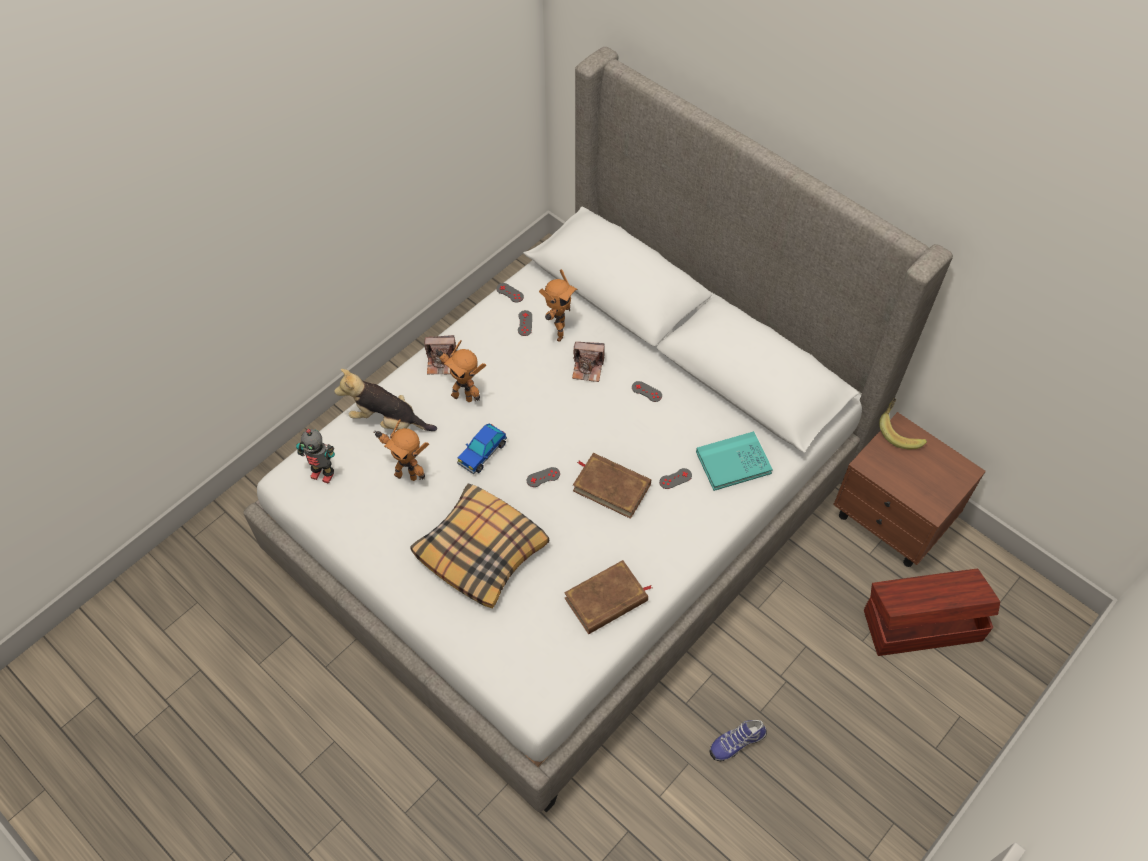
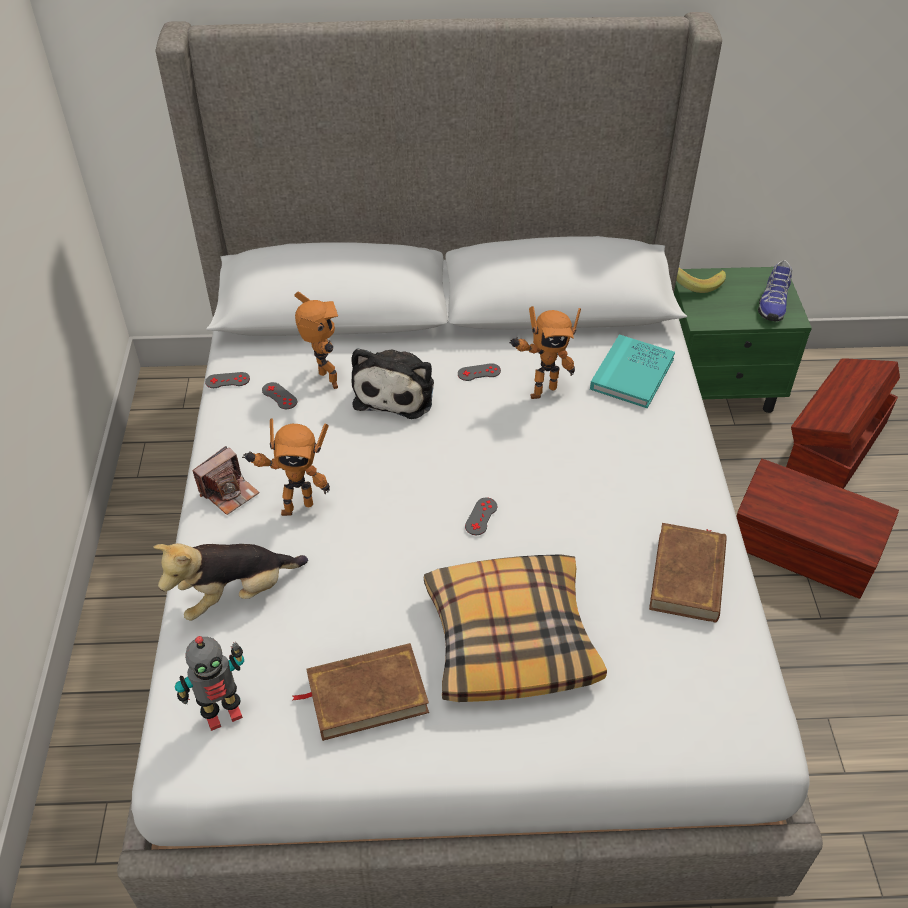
camera: 45 degrees left, 10 degrees down
toy robot [373,419,429,481] -> toy robot moved to [509,306,581,399]
toy car [457,423,507,474] -> none
camera [572,342,604,382] -> plush toy [351,348,434,419]
brown book [573,453,651,519] -> brown book moved to [293,643,429,741]
grey game controller [659,468,692,489] -> none
shoe [709,720,767,761] -> shoe moved to [758,260,792,321]
brown nightstand [833,412,986,567] -> green nightstand [674,267,812,413]
none -> brown storage box [737,459,899,599]

